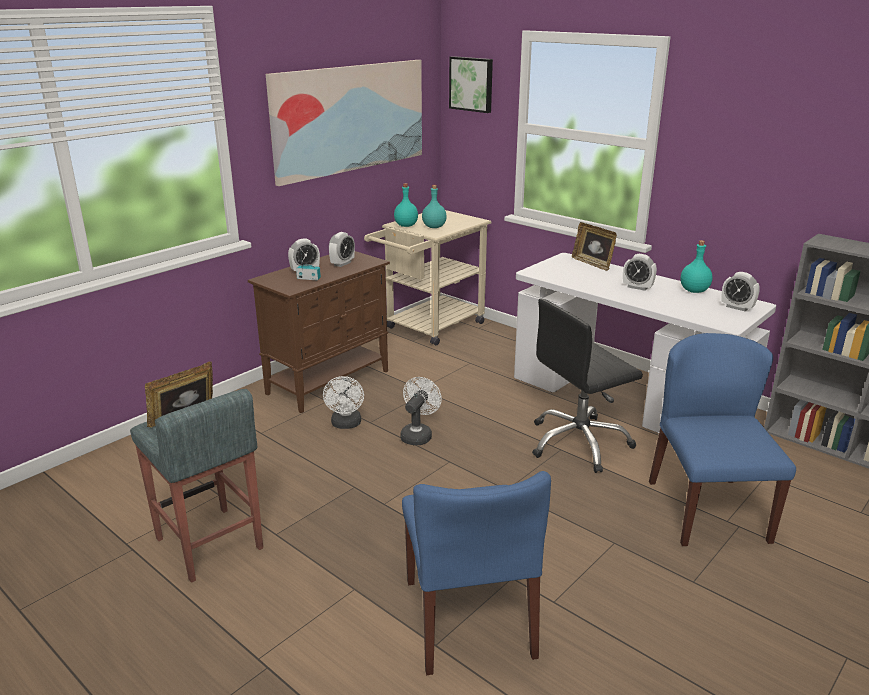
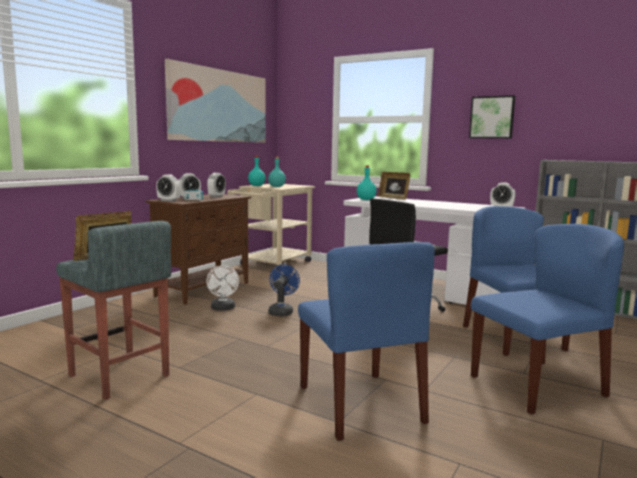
camera: 10 degrees left, 15 degrees down
white fan [400,377,442,445] -> blue fan [268,264,300,316]
picture [449,56,493,113] -> picture moved to [469,95,516,139]
alarm clock [623,254,657,291] -> alarm clock moved to [156,174,181,202]
turquoise bottle [681,240,713,293] -> turquoise bottle moved to [357,165,376,200]
none -> blue chair [471,224,624,414]

